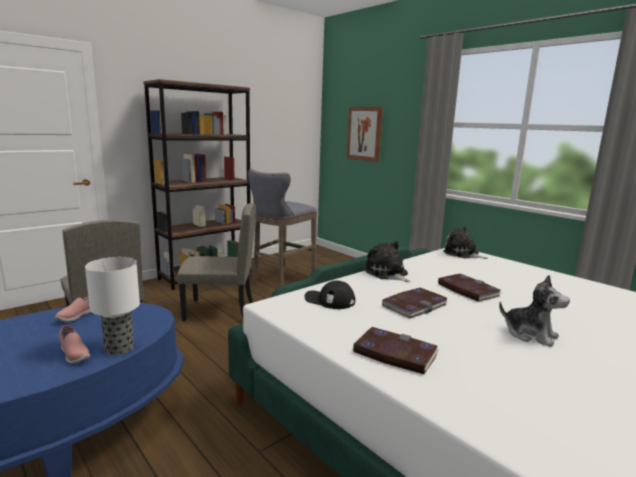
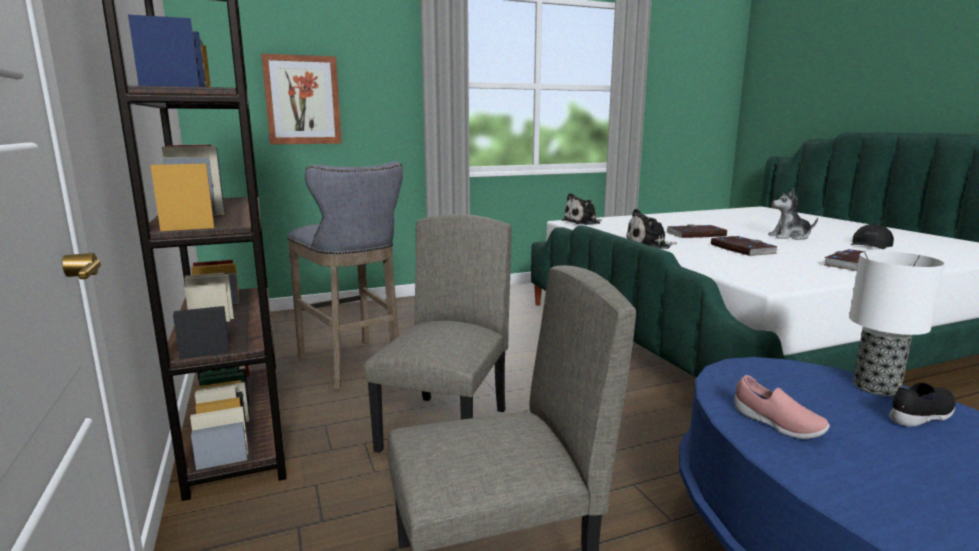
camera: 70 degrees left, 0 degrees up
pink shoe [60,325,90,364] -> black shoe [889,383,955,427]
black cap [304,281,355,309] -> black cap moved to [851,224,894,249]
plush toy [499,275,570,347] -> plush toy turned 150 degrees counterclockwise [768,188,818,240]

